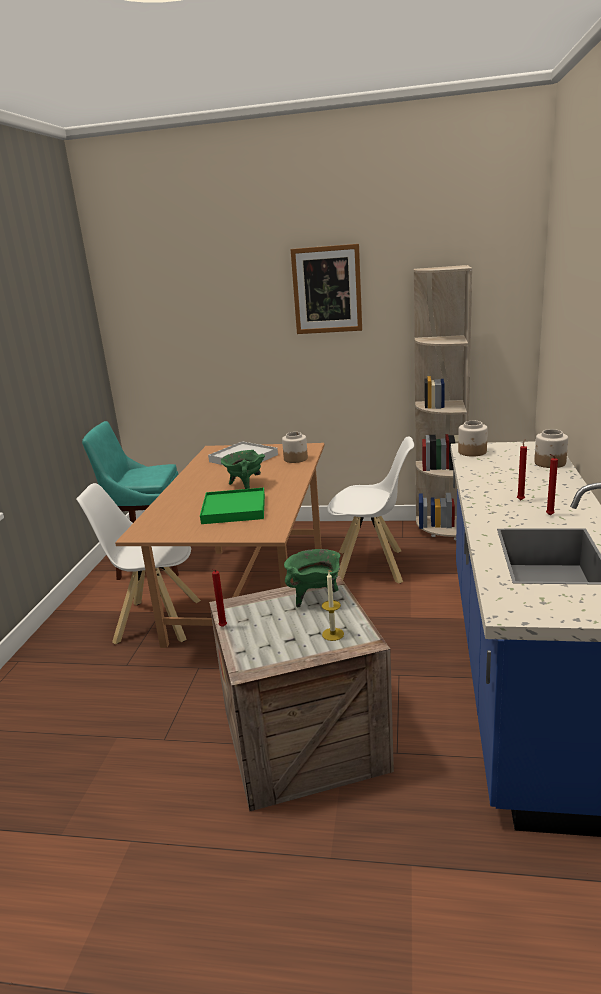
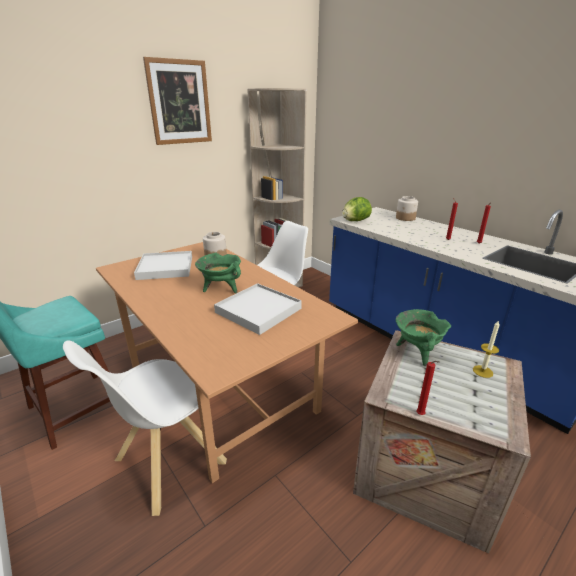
camera: 50 degrees left, 5 degrees up
green tray [200,488,265,524] -> white tray [214,283,302,335]
jar [458,421,488,456] -> lettuce [342,197,372,221]

